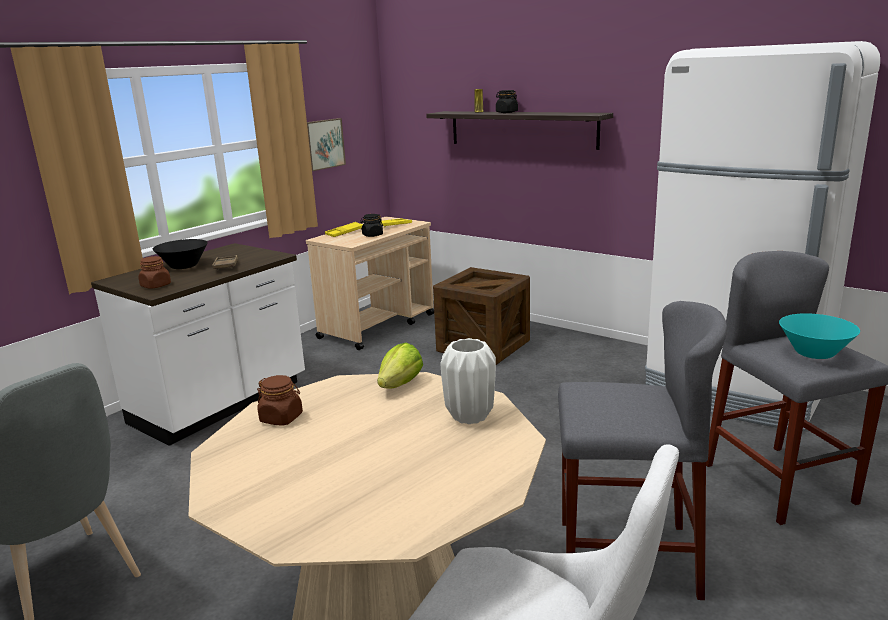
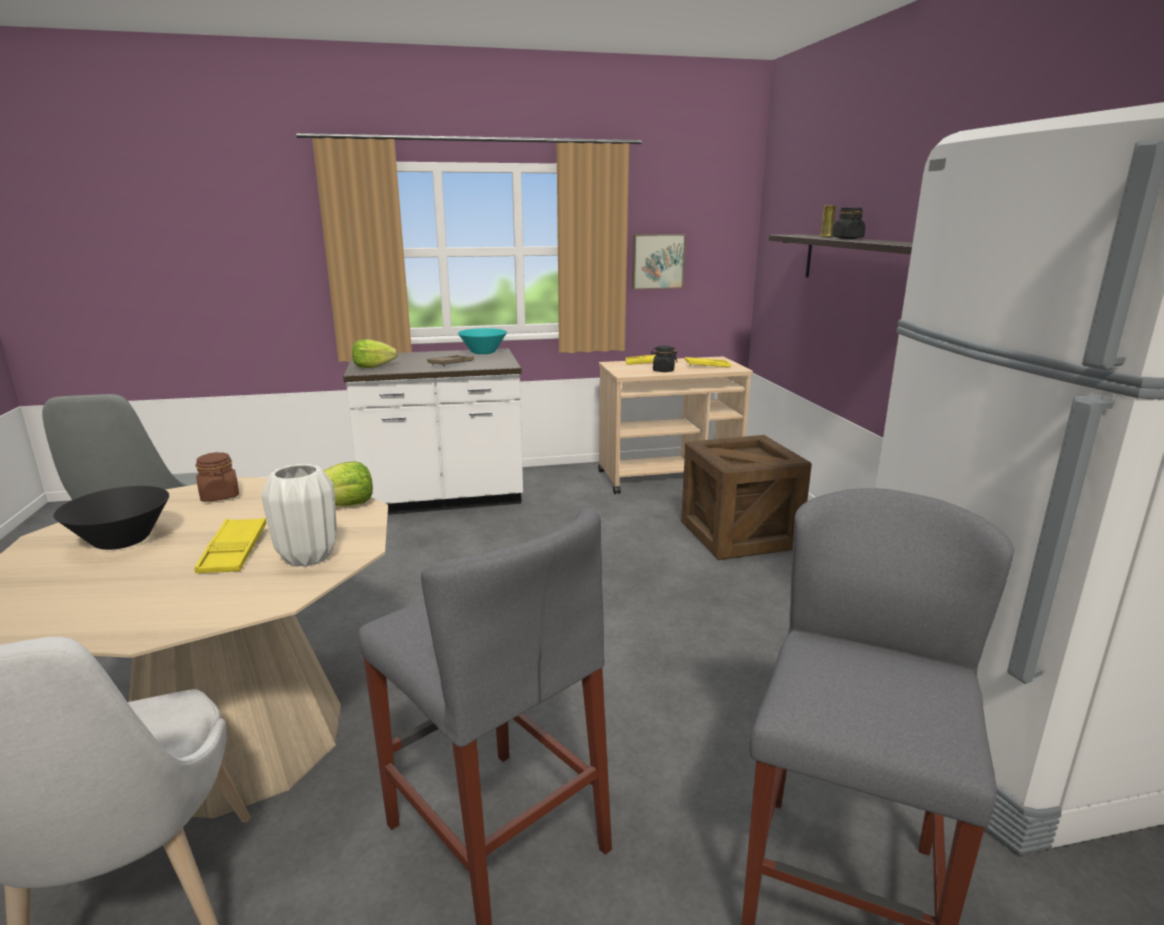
camera: 40 degrees right, 0 degrees up
brown jar [138,256,171,289] -> lettuce [352,339,398,368]
black bowl [153,239,208,269] -> black bowl moved to [54,486,169,550]
turquoise bowl [779,313,860,359] -> turquoise bowl moved to [458,328,507,354]
none -> yellow tray [195,518,266,573]

